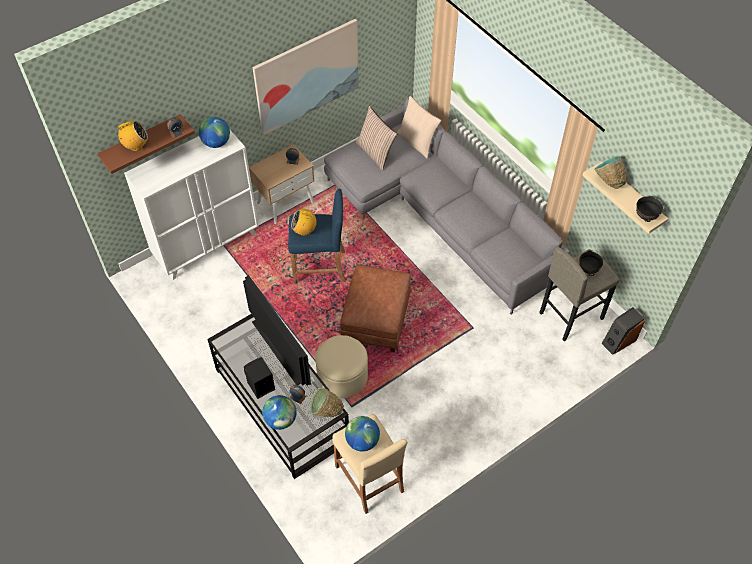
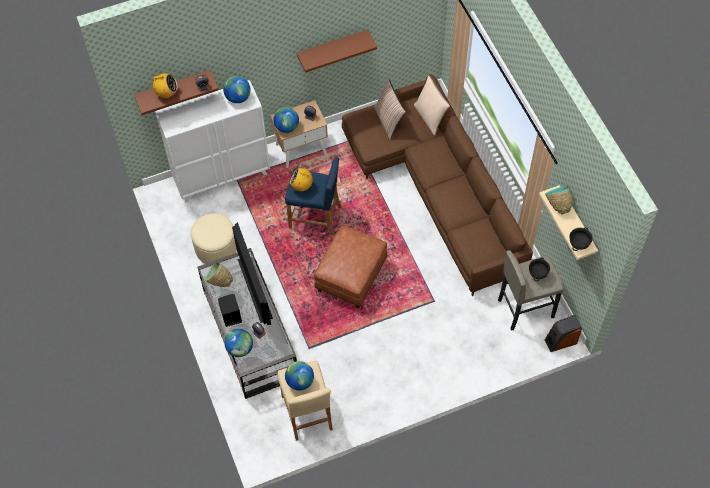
camera: 15 degrees right, 5 degrees up
picture [252,19,359,135] -> brown shelf [297,30,377,73]
green bowl [310,388,344,417] -> green bowl moved to [205,262,233,287]
beige ottoman [315,335,368,398] -> beige ottoman moved to [191,213,237,264]
grey sofa [324,97,570,314] -> brown sofa [342,74,533,296]
none -> globe [273,107,299,133]

